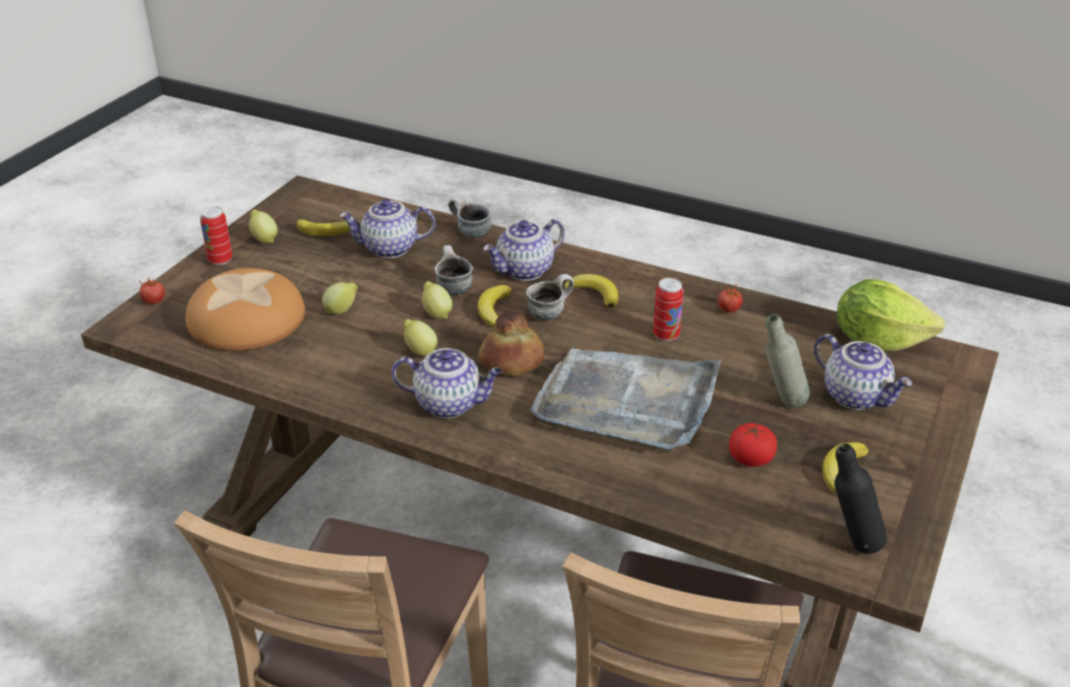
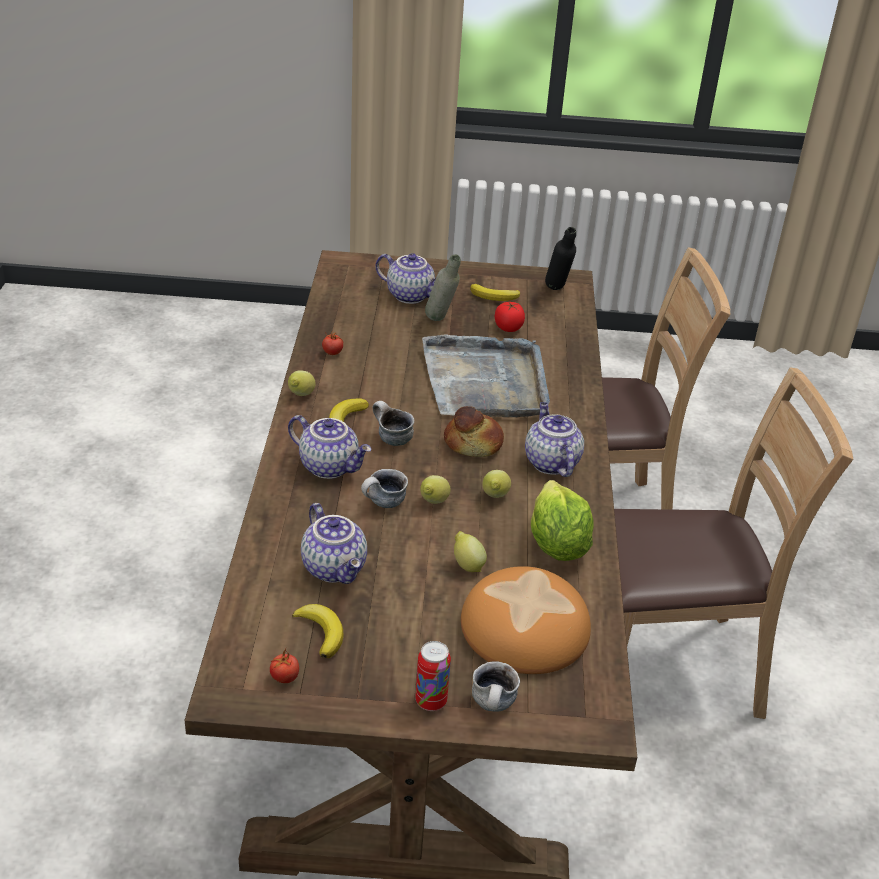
camera: 115 degrees left, 0 degrees up
tomato [139,277,165,304] -> tomato moved to [270,649,299,683]
lemon [249,209,278,243] -> lemon moved to [288,370,316,396]
mug [449,197,491,238] -> mug moved to [472,661,520,712]
banana [477,285,511,327] -> none
can [653,278,684,341] -> none
teapot [814,334,912,410] -> teapot turned 90 degrees clockwise [375,253,436,304]
lettuce [837,279,945,351] -> lettuce moved to [531,480,594,561]

